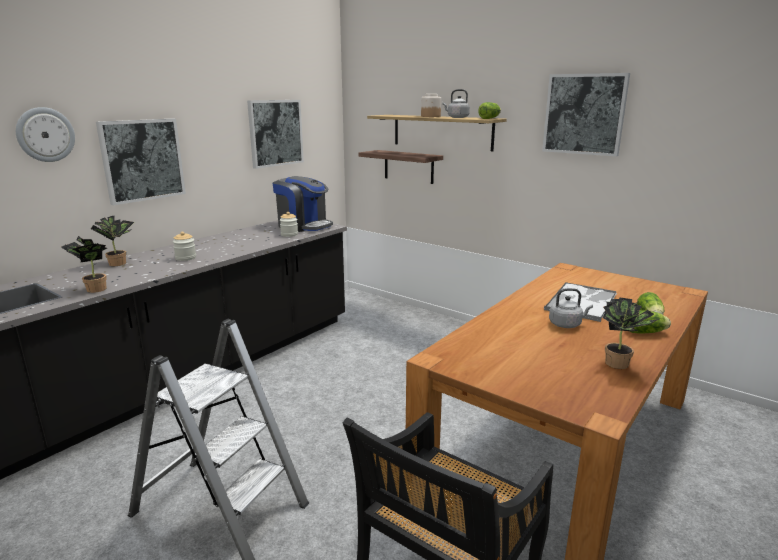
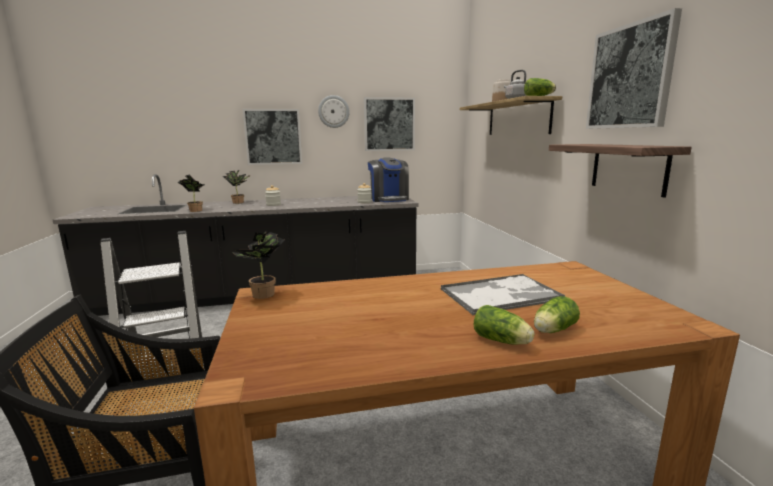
camera: 40 degrees right, 5 degrees down
wall clock [16,107,75,162] -> wall clock moved to [318,95,350,128]
shelf [358,150,443,184] -> shelf moved to [549,144,692,198]
grey kettle [549,288,593,328] -> none
potted plant [603,297,659,369] -> potted plant moved to [233,231,284,299]

